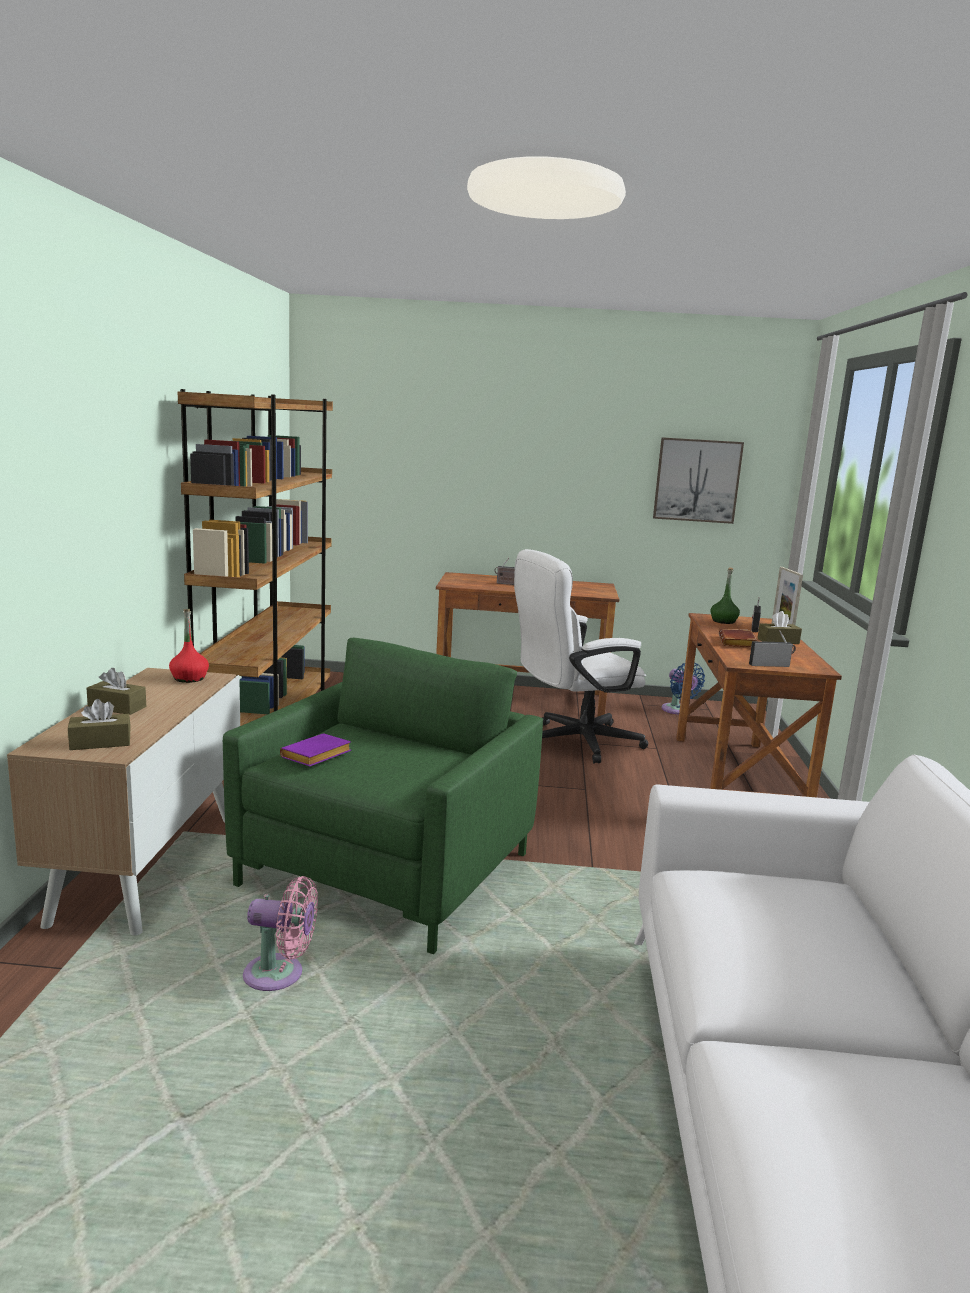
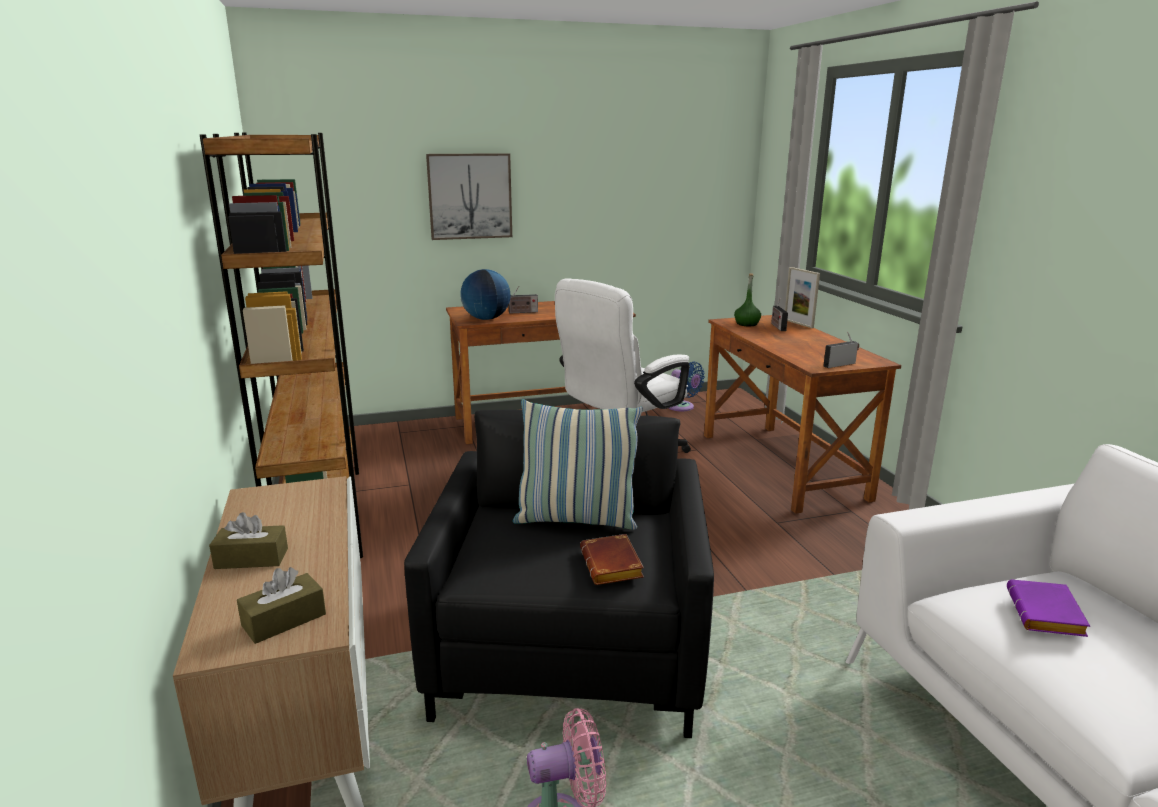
camera: 20 degrees left, 5 degrees up
red bottle [169,609,209,683] -> none
green armchair [223,638,543,954] -> black armchair [404,410,714,738]
purple book [280,733,351,766] -> purple book moved to [1007,580,1090,637]
picture [653,437,744,524] -> picture moved to [426,153,512,240]
brown book [719,629,757,647] -> brown book moved to [580,534,644,585]
brown tissue box [758,611,802,644] -> none
none -> globe [460,269,510,320]
none -> pillow [513,399,643,530]

